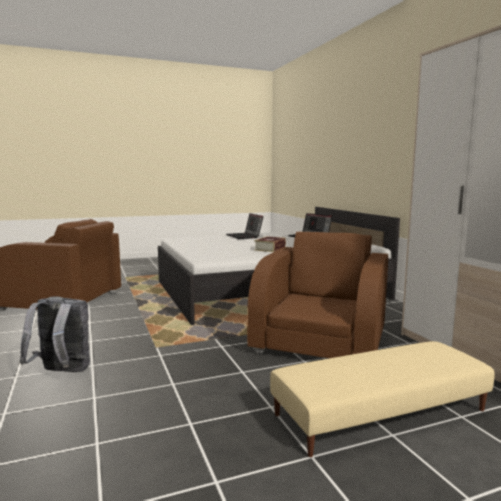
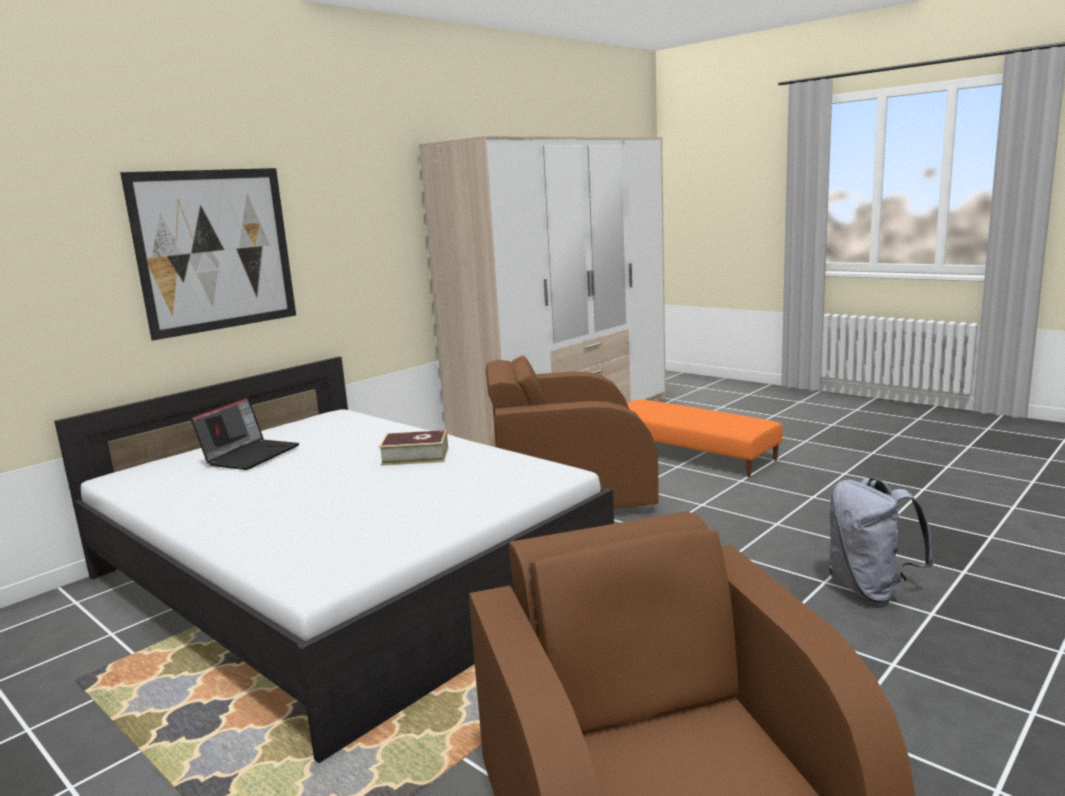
camera: 115 degrees left, 5 degrees up
laptop [227,213,264,239] -> none
beige ottoman [270,341,495,457] -> orange ottoman [627,399,783,477]
none -> picture [120,168,296,341]

